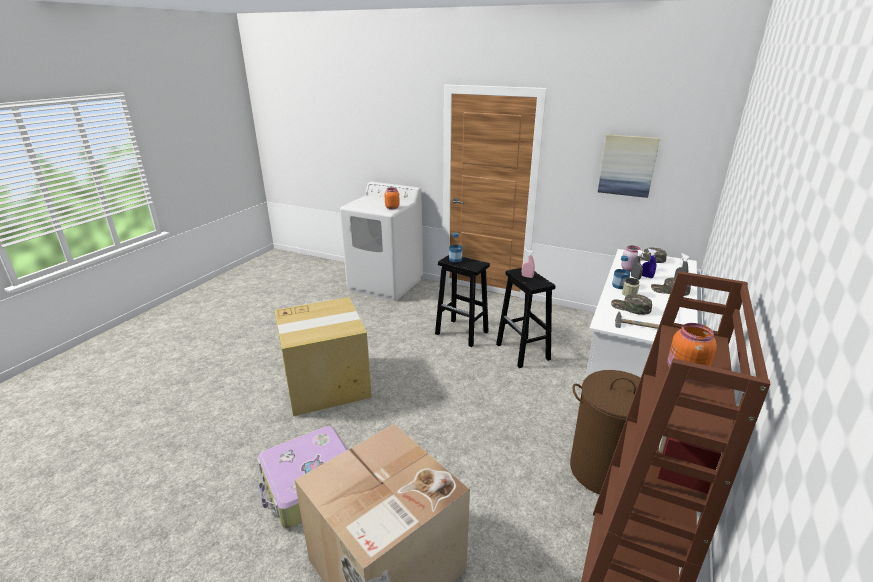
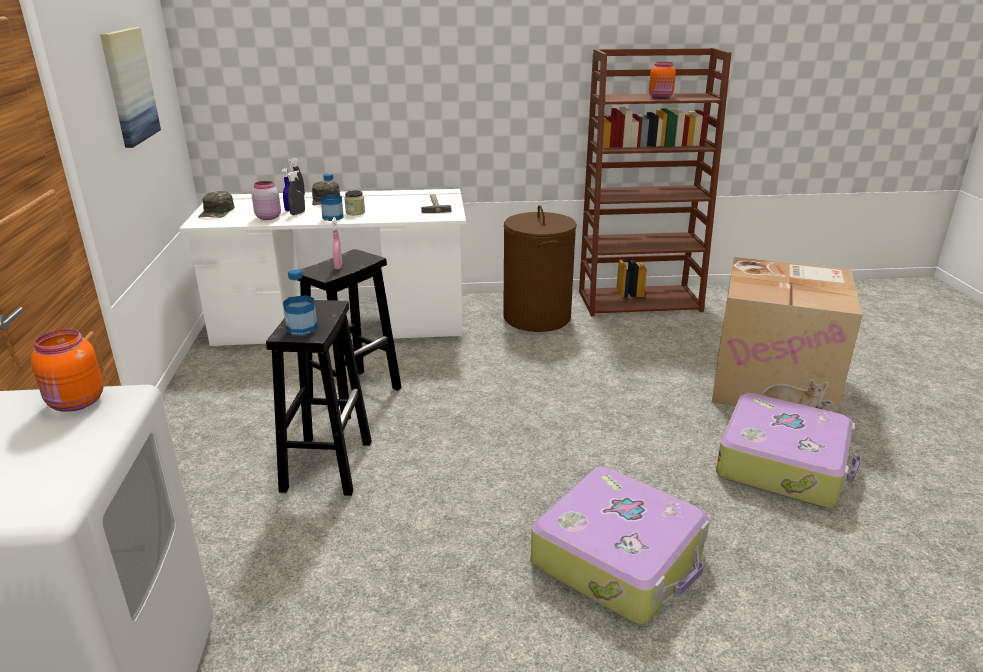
camera: 120 degrees left, 0 degrees up
cardboard box [275,297,372,416] -> suitcase [530,467,709,624]
green cap [611,294,652,315] -> none

